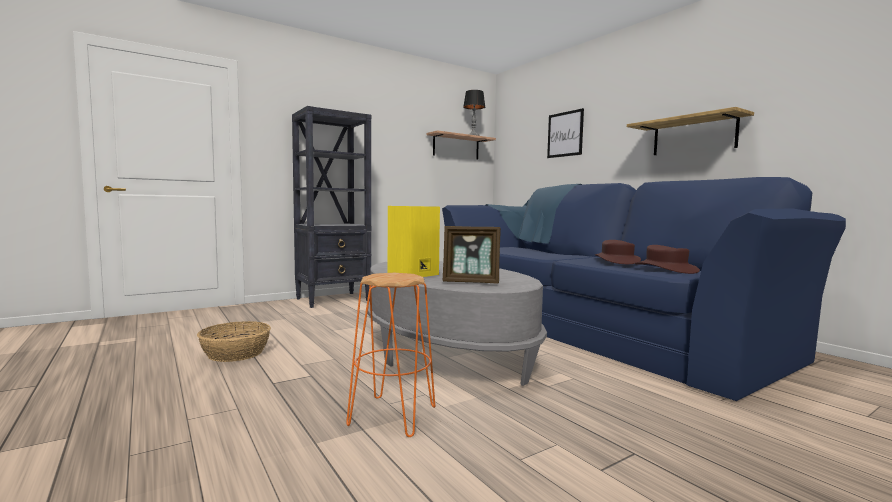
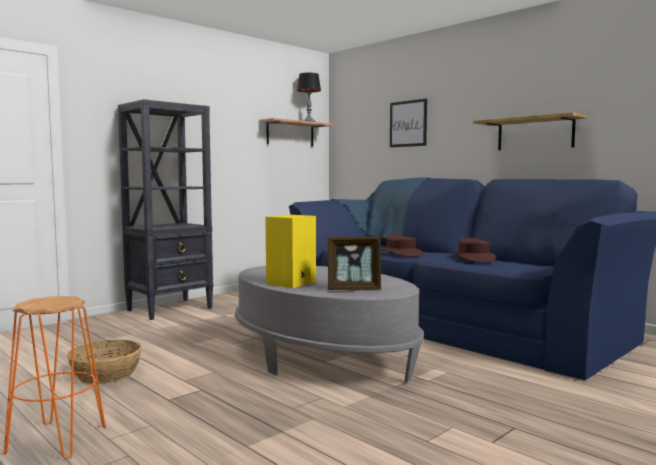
camera: 10 degrees left, 0 degrees up
orange stool [346,273,435,437] -> orange stool moved to [4,296,106,459]
brown hat [635,245,700,274] -> brown hat moved to [380,235,423,257]

